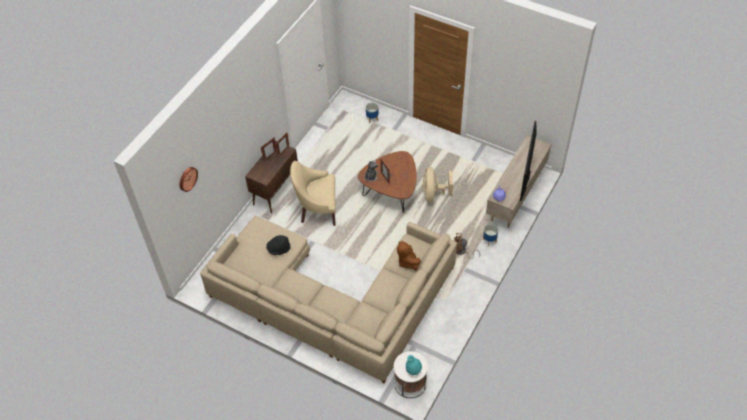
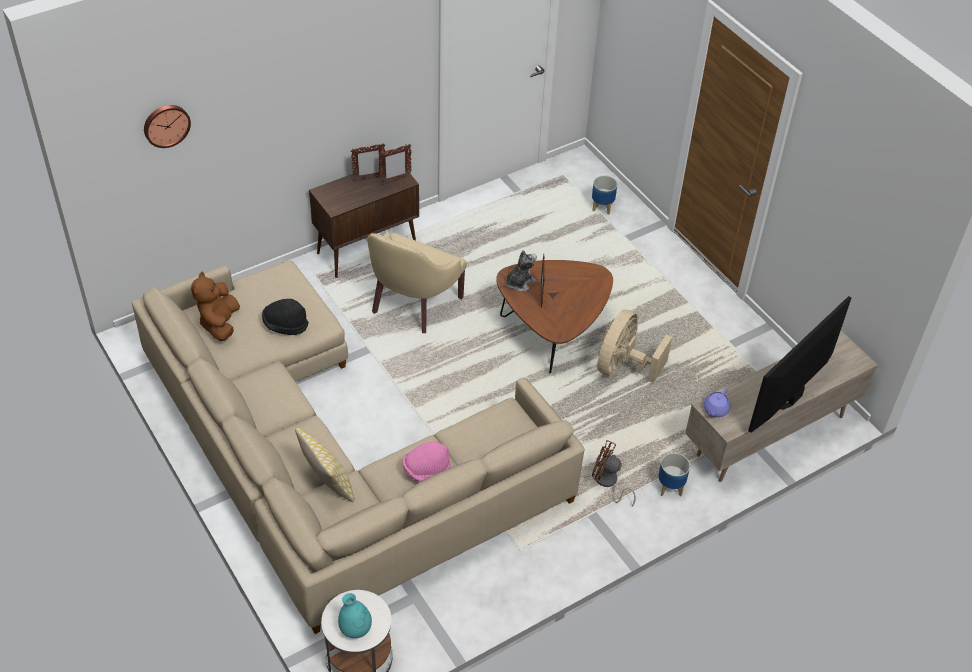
camera: 25 degrees right, 5 degrees down
beige armchair [290,161,336,226] -> beige armchair turned 90 degrees counterclockwise [367,232,467,333]
brown plush toy [397,241,421,270] -> brown plush toy moved to [191,272,240,341]
none -> pillow [295,428,355,502]
none -> pink hat [402,442,451,482]

